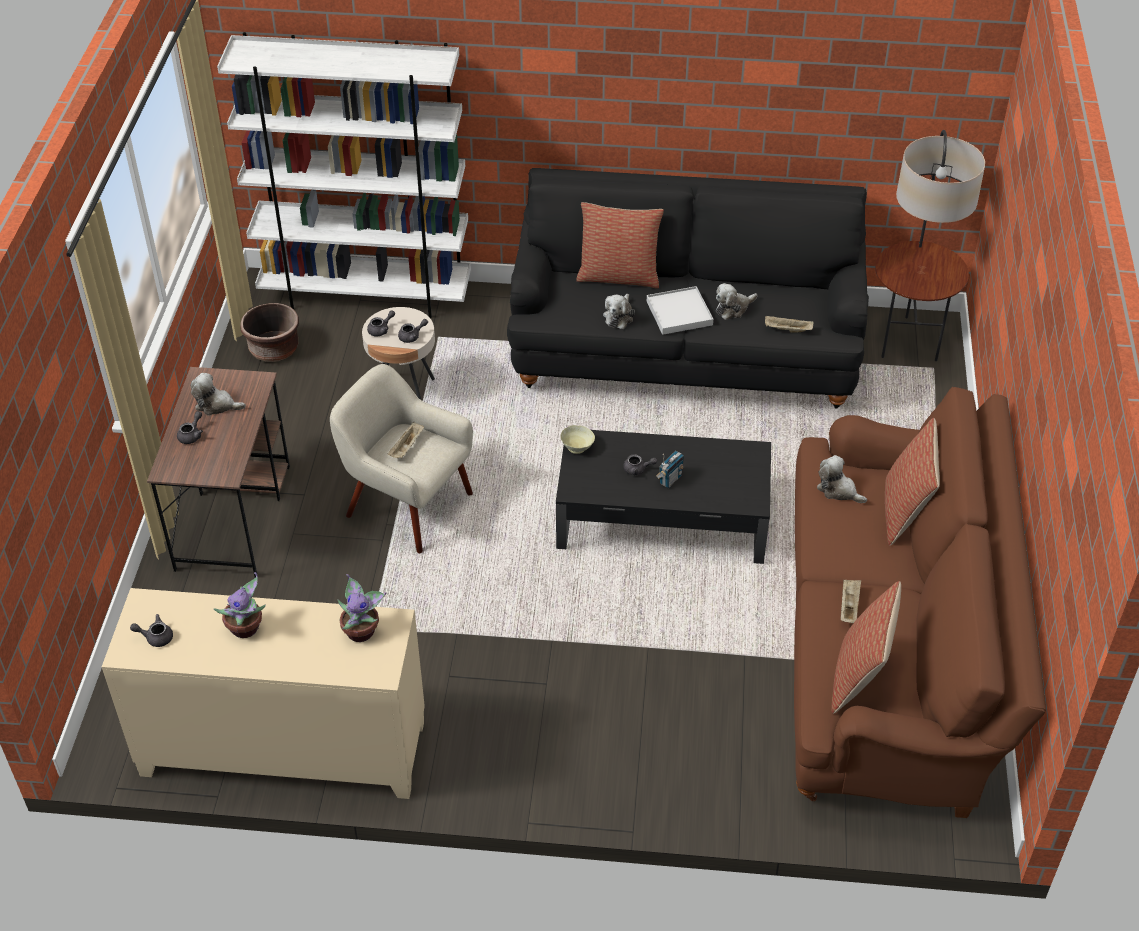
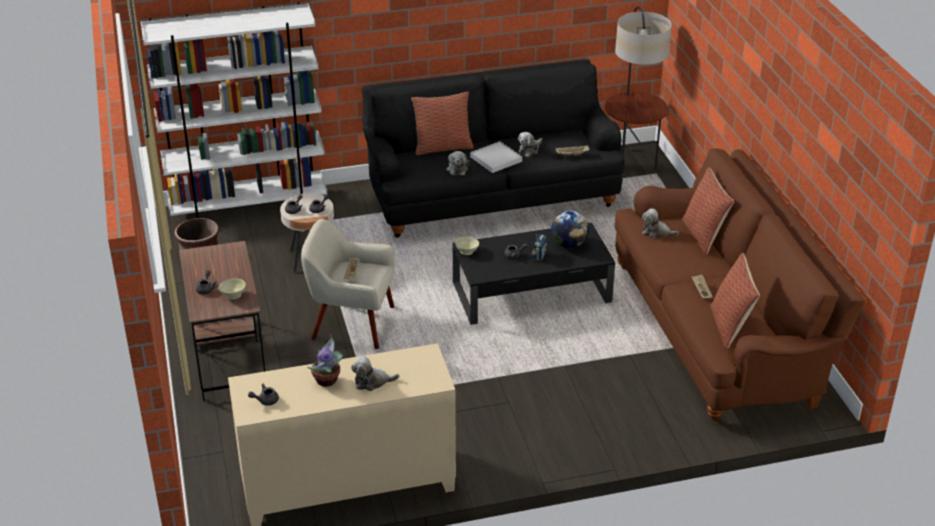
camera: 20 degrees left, 10 degrees down
plush toy [190,373,246,416] -> plush toy moved to [351,356,399,391]
potted plant [337,574,387,642] -> none
none -> beige bowl [219,278,246,300]
none -> globe [551,211,589,248]

